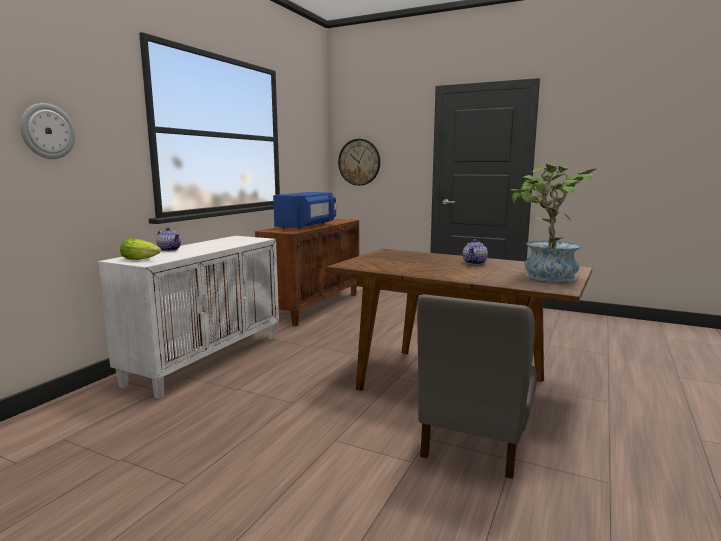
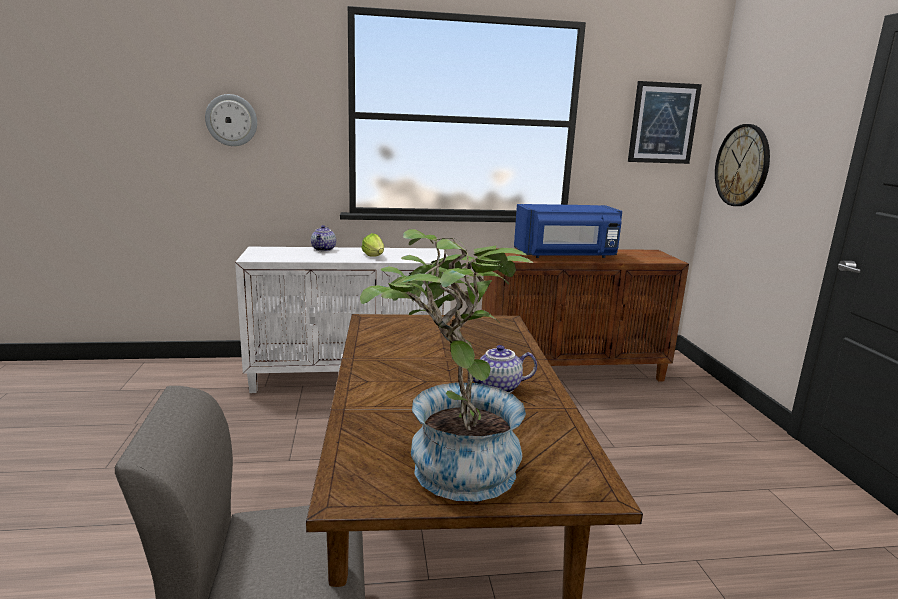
camera: 55 degrees right, 5 degrees up
lettuce [120,238,161,260] -> lettuce moved to [361,233,384,257]
none -> picture [628,81,702,164]

